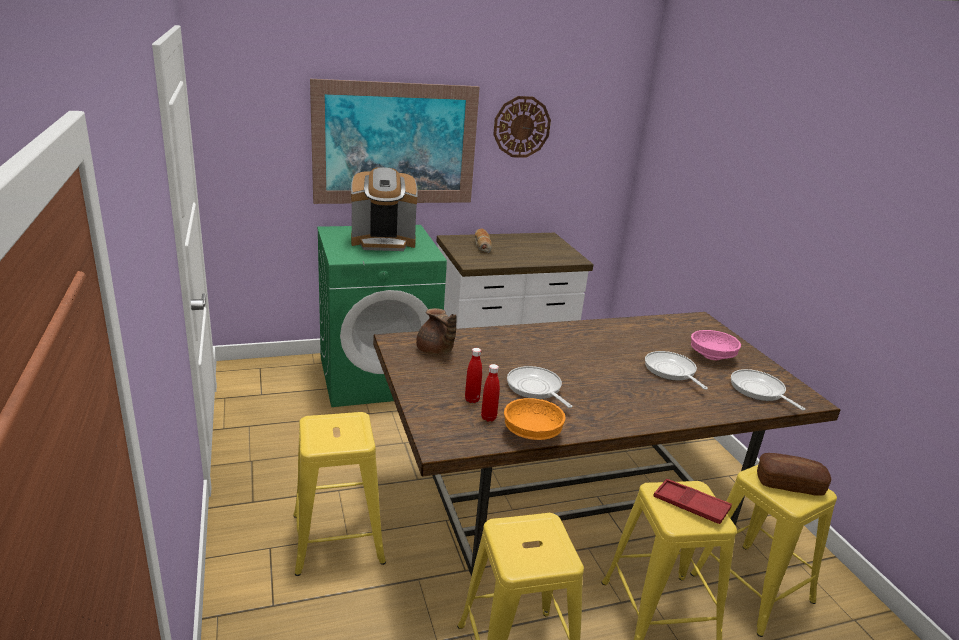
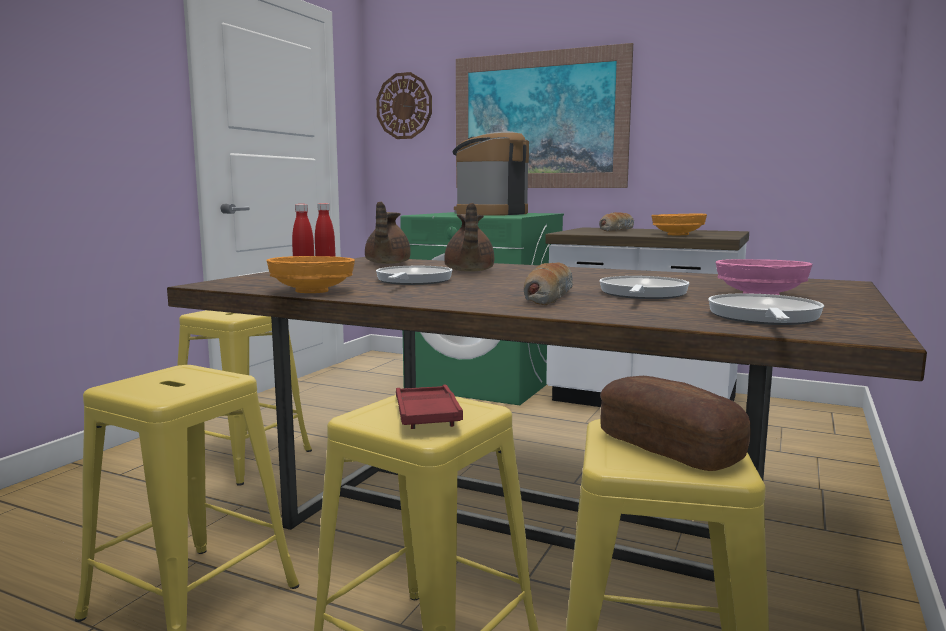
camera: 45 degrees right, 15 degrees down
coffee machine [351,167,418,251] -> coffee machine turned 90 degrees clockwise [452,131,529,216]
wall clock [493,96,551,158] -> wall clock moved to [376,72,432,139]
none -> brown teapot [444,203,494,272]
none -> bread [524,262,573,305]
none -> orange bowl [651,214,707,235]

